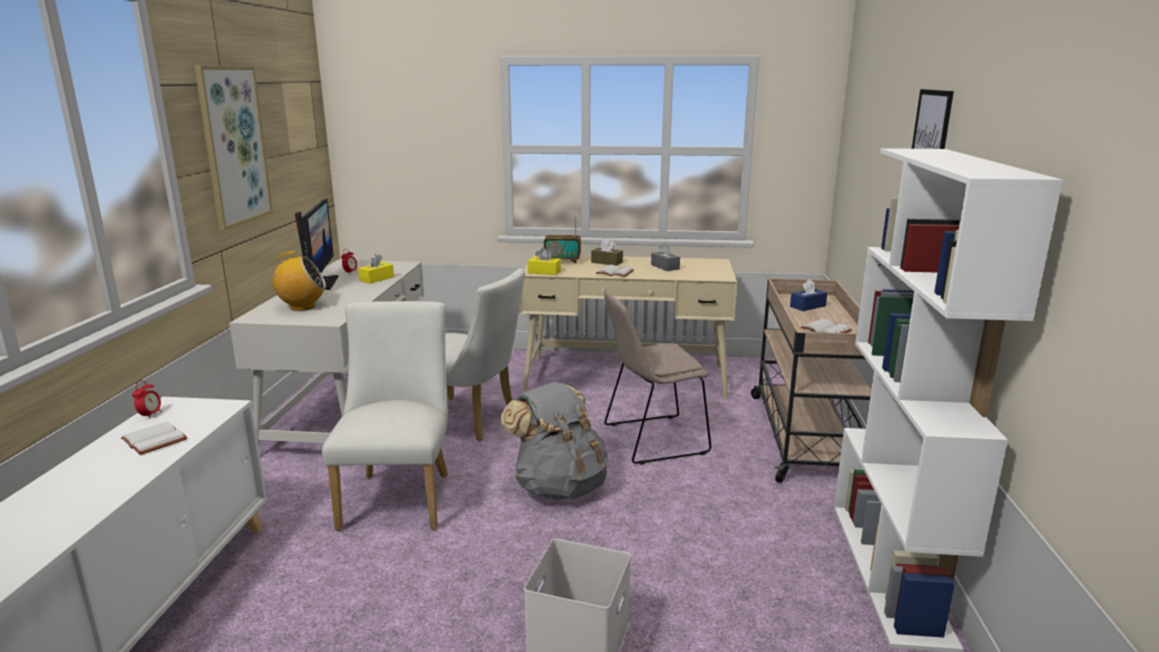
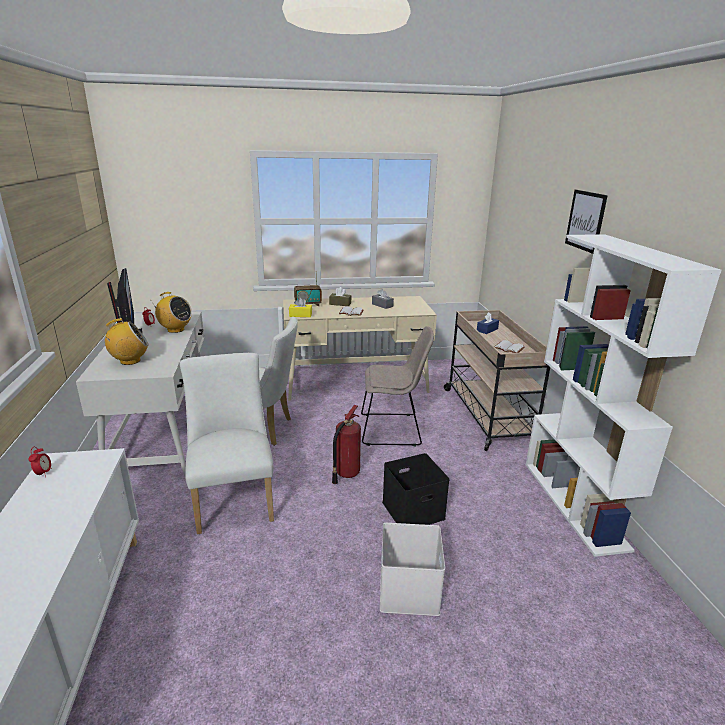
camera: 15 degrees left, 5 degrees up
white book [121,422,187,455] -> none
picture [194,65,273,230] -> none
yellow tissue box [358,254,394,284] -> radio [152,292,192,333]
grey backpack [501,382,608,500] -> fire extinguisher [332,405,361,484]
beige chair [604,291,711,465] -> beige chair turned 150 degrees counterclockwise [361,326,434,446]
none -> black storage box [382,453,450,525]

